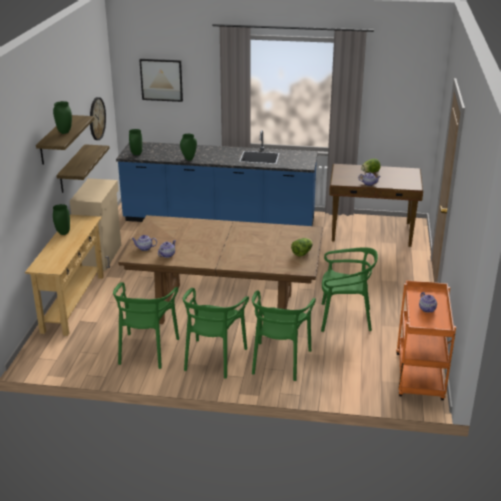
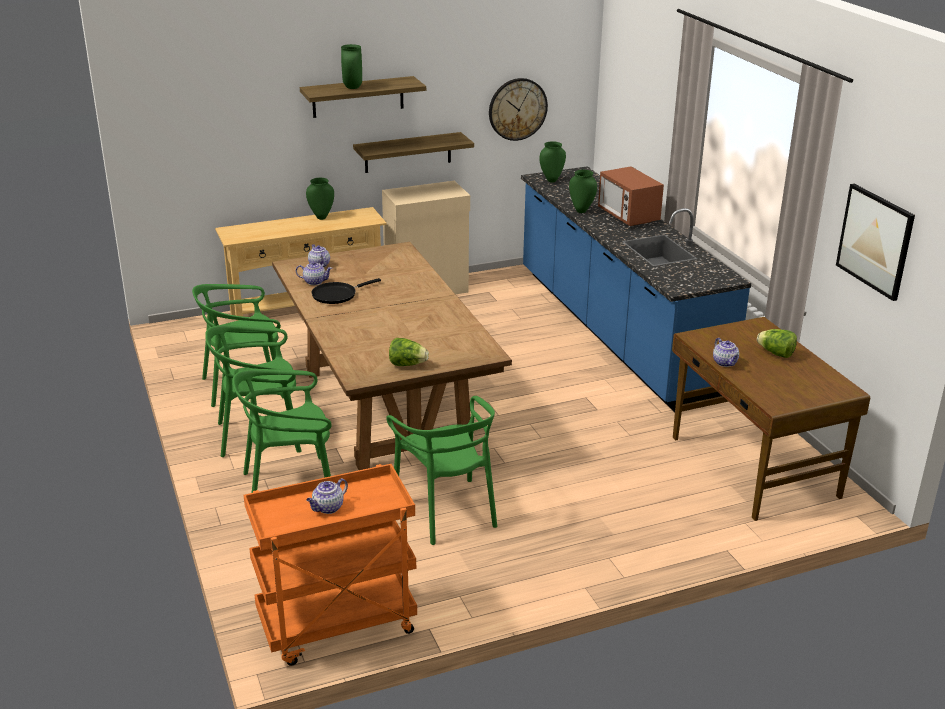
camera: 60 degrees right, 0 degrees up
picture [139,59,183,102] -> picture moved to [836,184,915,301]
none -> black frying pan [311,278,381,304]
none -> microwave [598,167,664,226]

